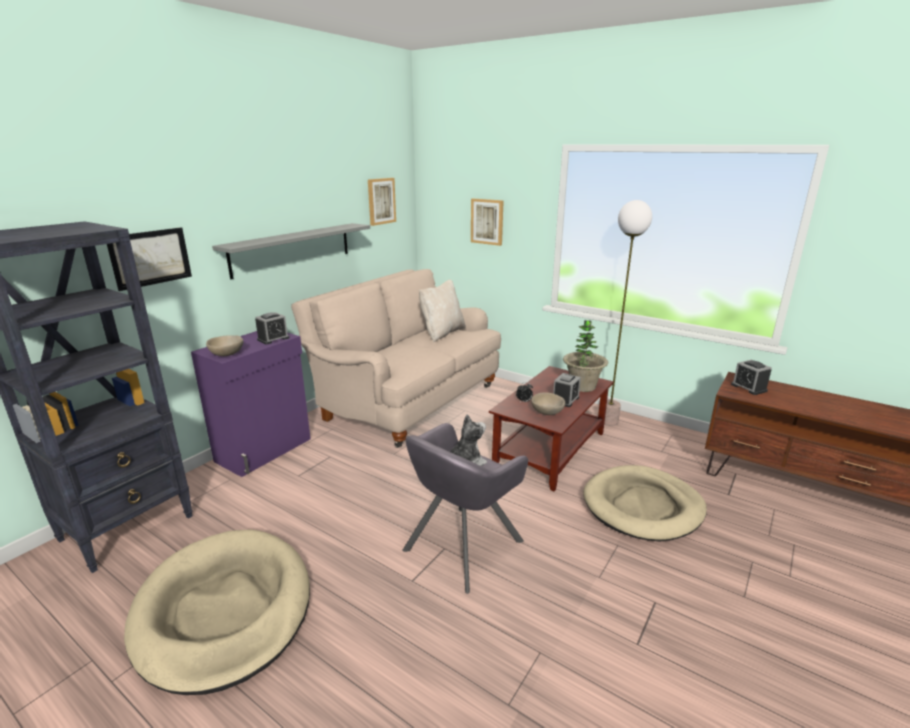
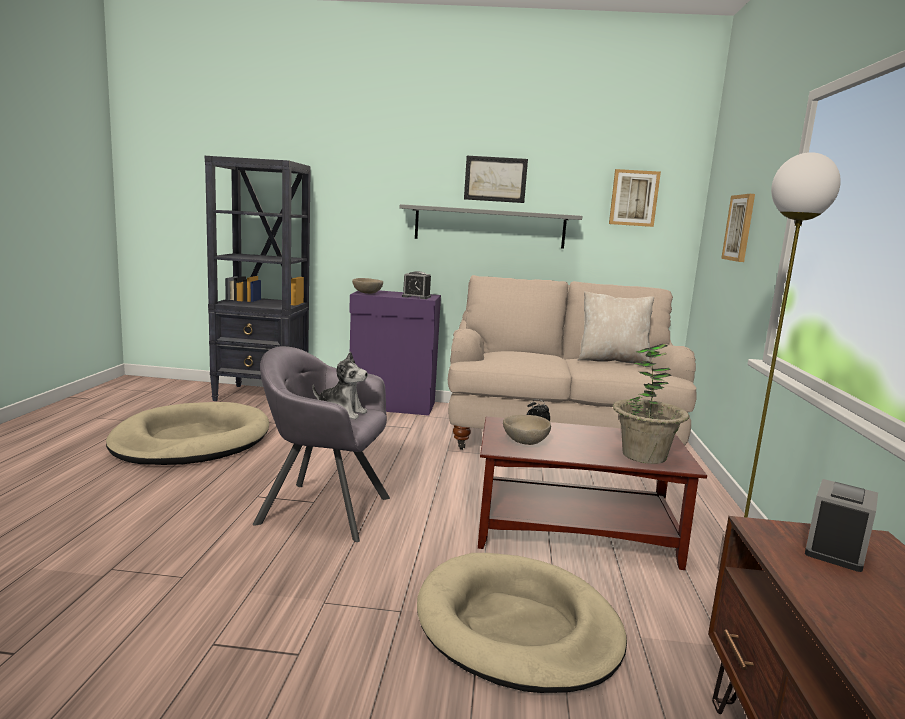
camera: 60 degrees right, 10 degrees down
picture [107,227,192,291] -> picture moved to [464,156,528,203]
alarm clock [553,373,581,407] -> none

